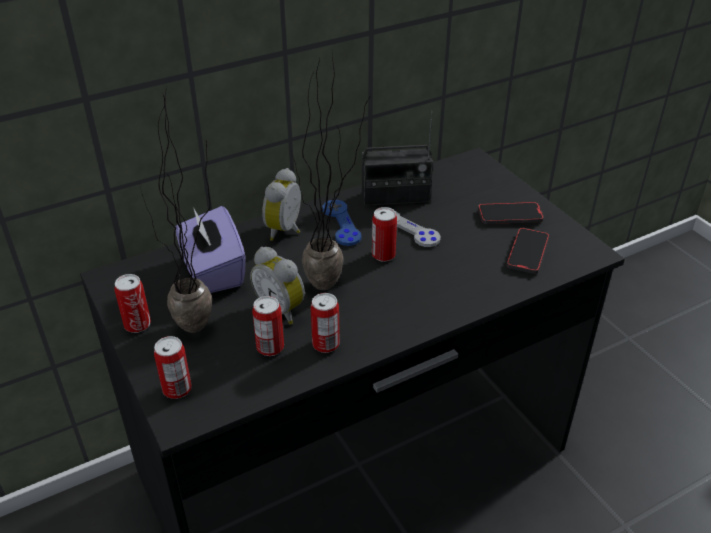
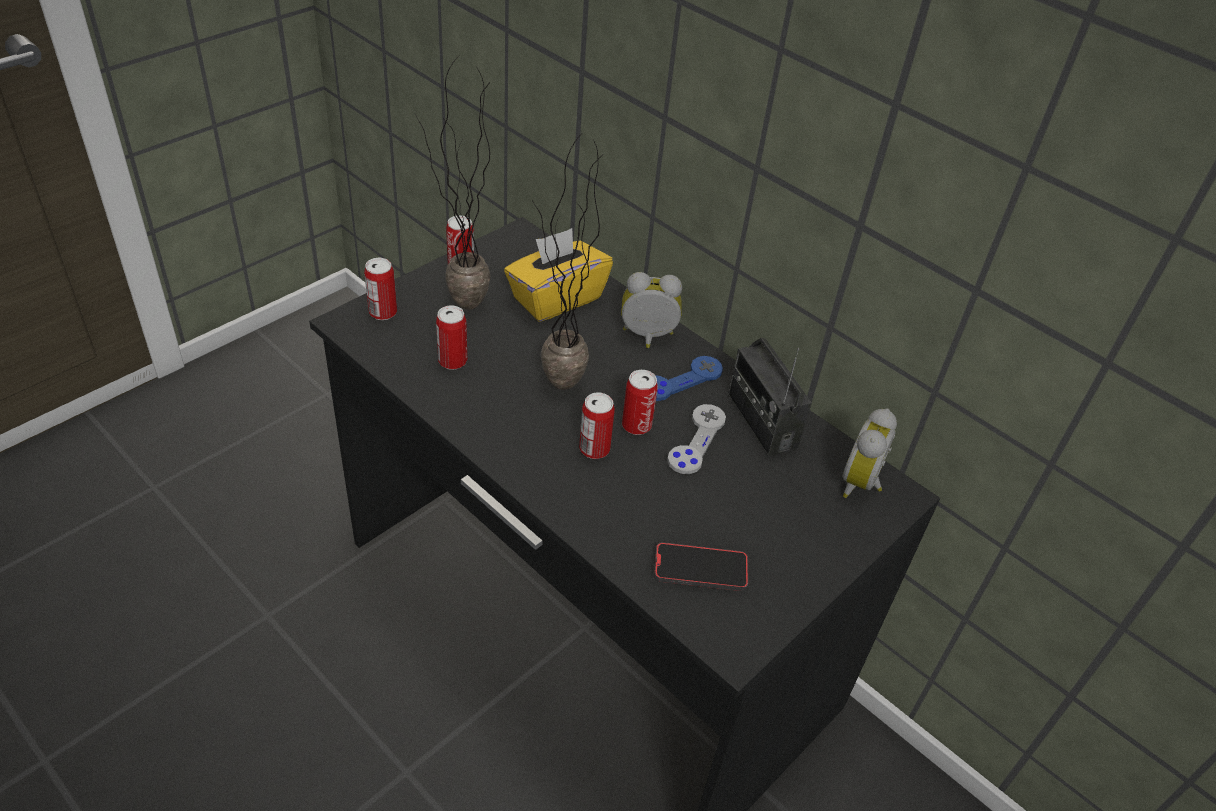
camera: 70 degrees right, 5 degrees up
purple tissue box [176,206,246,293] -> yellow tissue box [504,228,613,322]
alarm clock [250,247,305,324] -> alarm clock moved to [842,408,897,498]
can [310,293,340,353] -> can moved to [579,392,615,459]
phone [478,202,544,224] -> none

